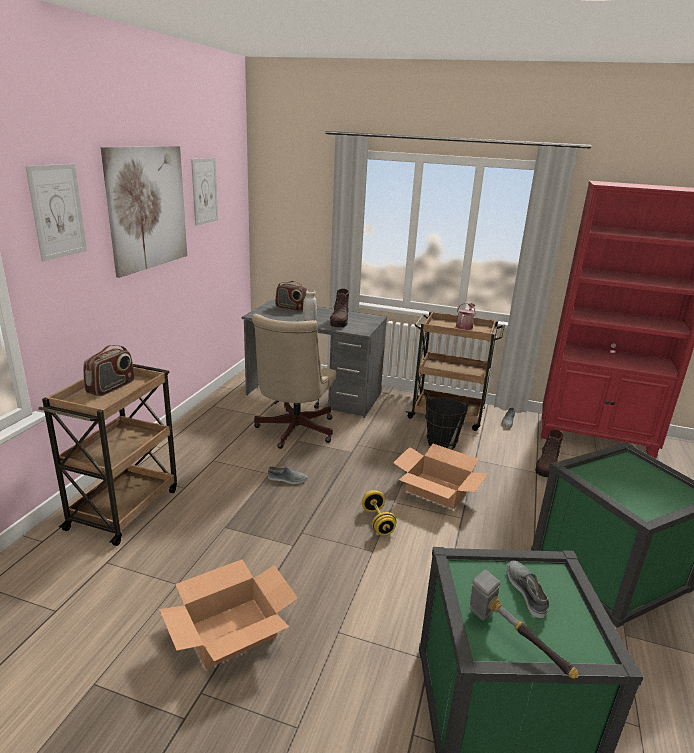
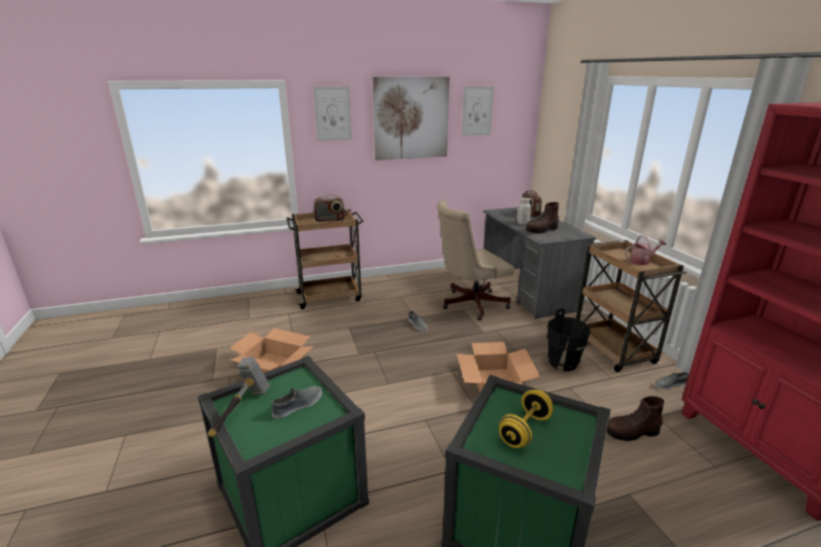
camera: 55 degrees right, 0 degrees up
yellow dumbbell [362,490,397,536] -> yellow dumbbell moved to [499,390,553,448]

